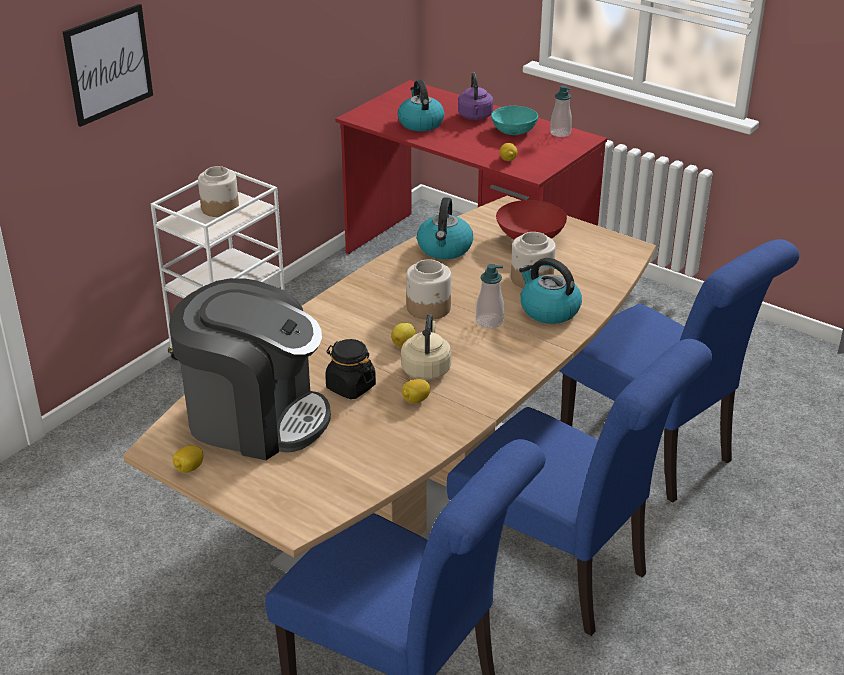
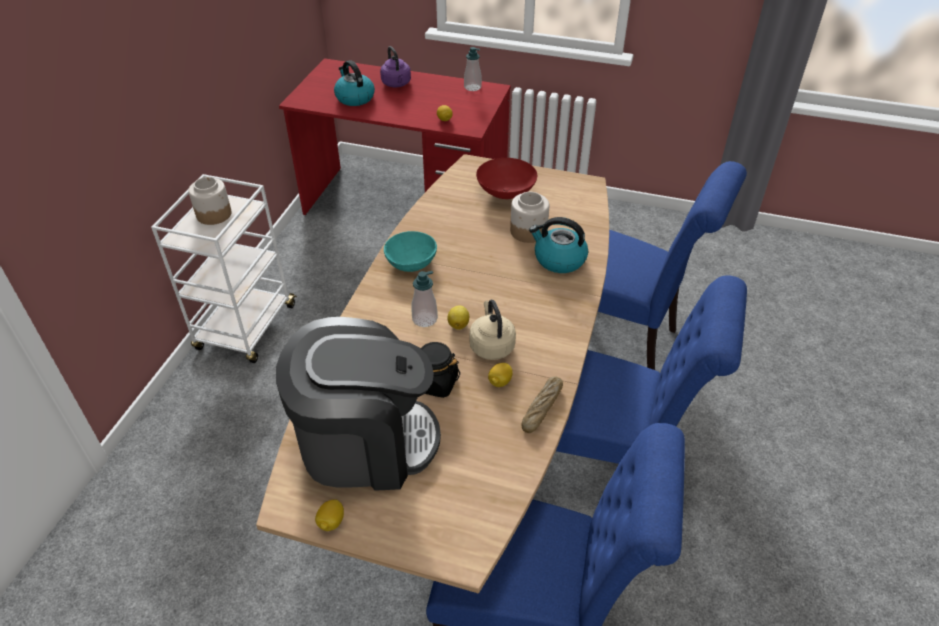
camera: 20 degrees left, 10 degrees up
picture [62,4,153,127] -> none
jar [406,259,451,320] -> none
kettle [417,197,473,259] -> none
soap dispenser [476,264,504,328] -> soap dispenser moved to [411,271,438,327]
turquoise bowl [491,106,538,135] -> turquoise bowl moved to [384,231,437,272]
none -> bread [521,376,563,433]

